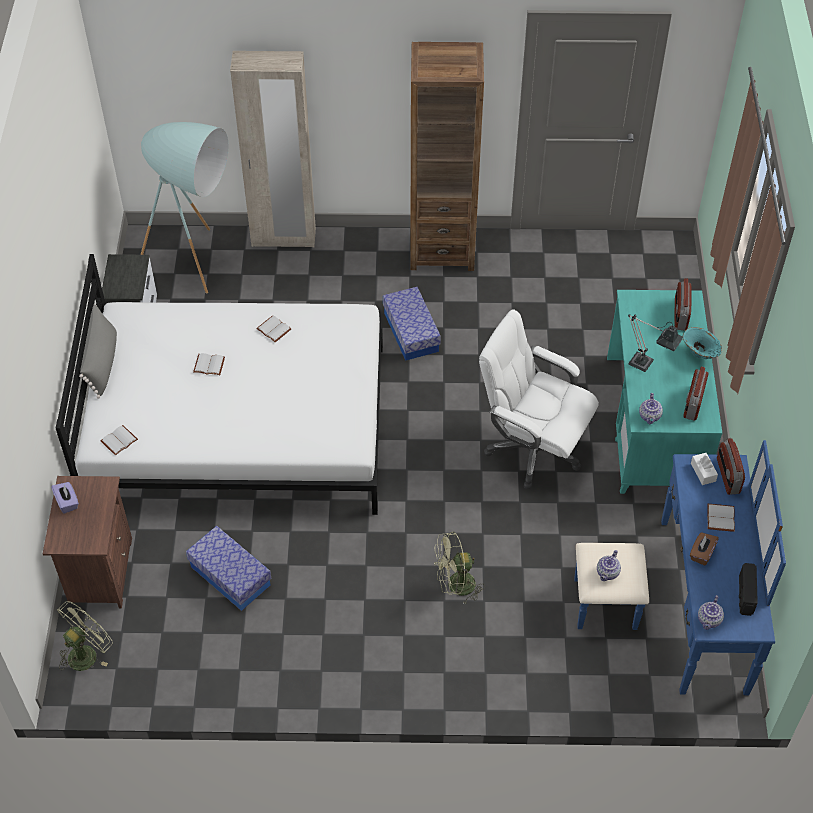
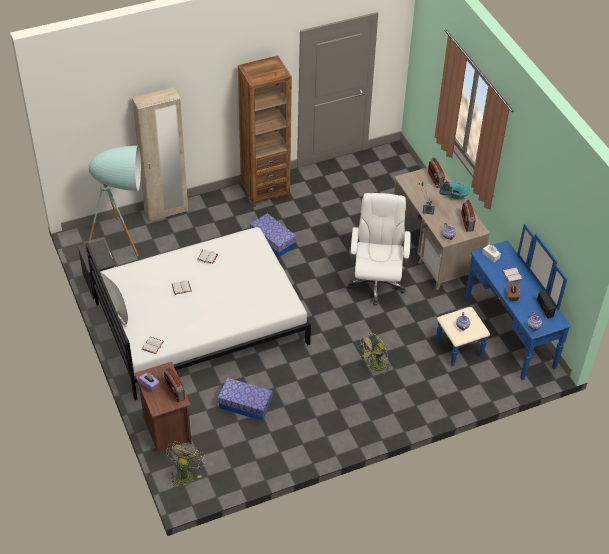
camera: 25 degrees left, 5 degrees down
white office chair [479,309,599,489] -> white office chair turned 90 degrees clockwise [347,193,411,306]
turquoise desk [607,290,722,494] -> beige desk [394,165,490,290]
radio [717,438,745,495] -> radio moved to [164,367,185,402]

